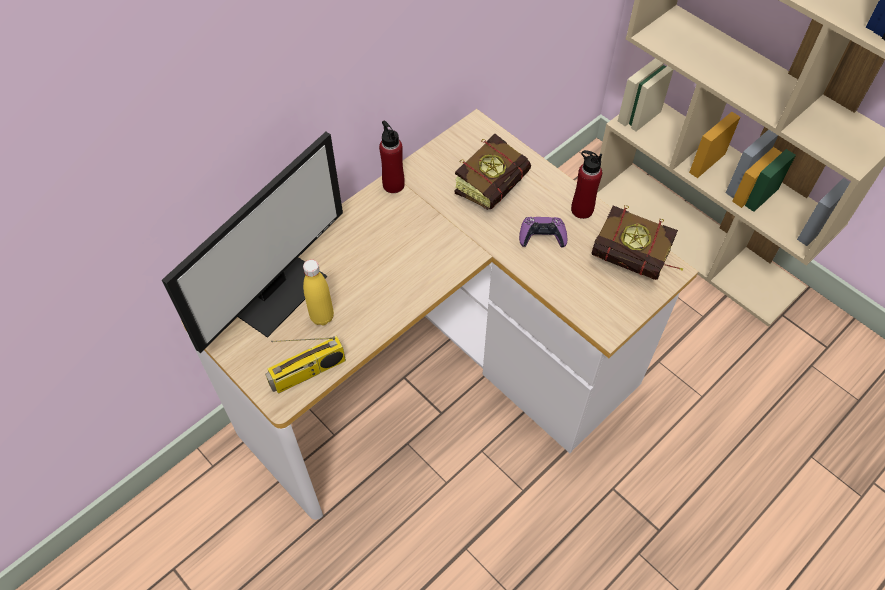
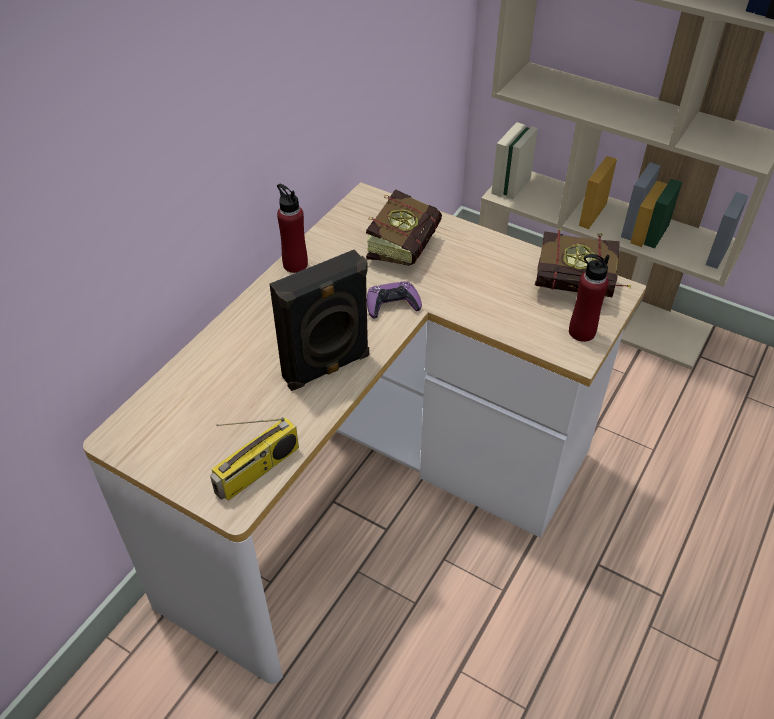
camera: 15 degrees left, 10 degrees down
monitor [162,132,343,353] -> none
yellow bottle [303,259,334,326] -> none
purple game controller [519,217,567,247] -> purple game controller moved to [367,281,422,318]
red bottle [571,150,602,219] -> red bottle moved to [569,254,610,342]
none -> black speaker [270,250,369,391]

